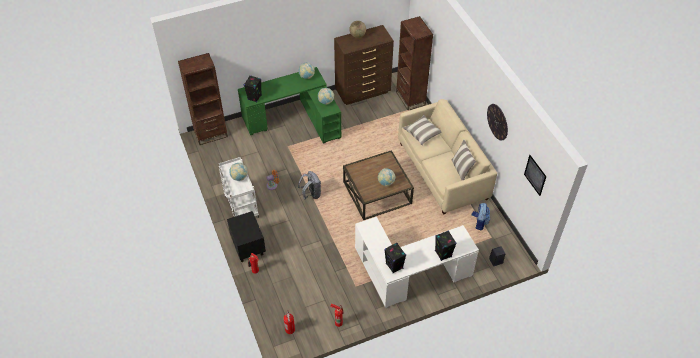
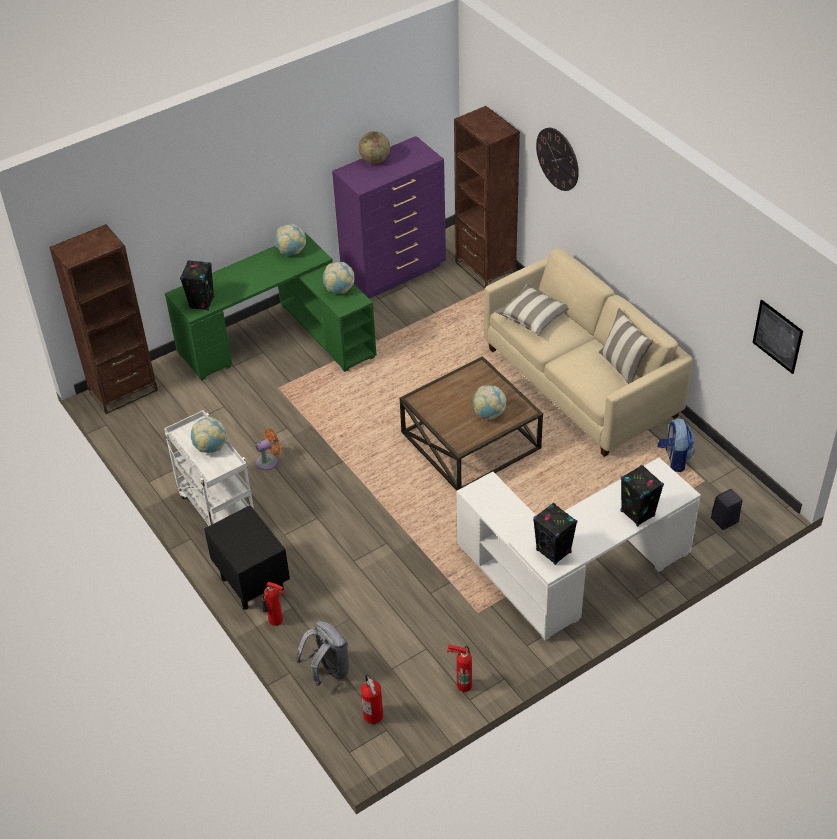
camera: 10 degrees left, 5 degrees down
grey backpack [298,171,321,199] -> grey backpack moved to [296,621,349,686]
brown dresser [334,25,394,105] -> purple dresser [332,136,446,299]
wall clock [487,104,508,141] -> wall clock moved to [536,128,579,191]

